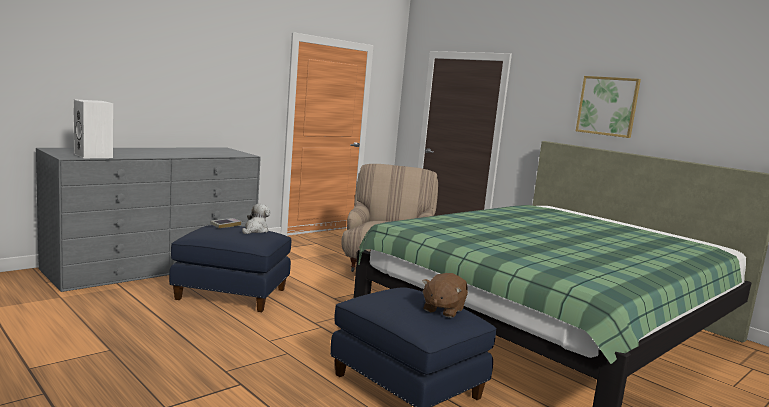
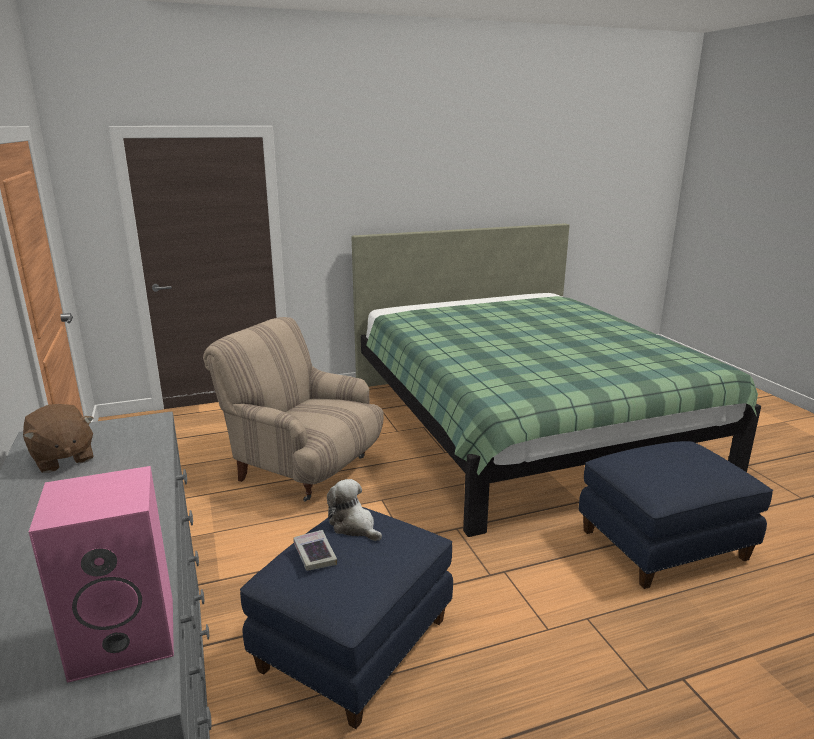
camera: 65 degrees left, 10 degrees up
white speaker [73,99,113,158] -> pink speaker [29,466,174,683]
brown plush toy [422,273,468,318] -> brown plush toy moved to [23,404,94,473]
picture [576,76,641,138] -> none

